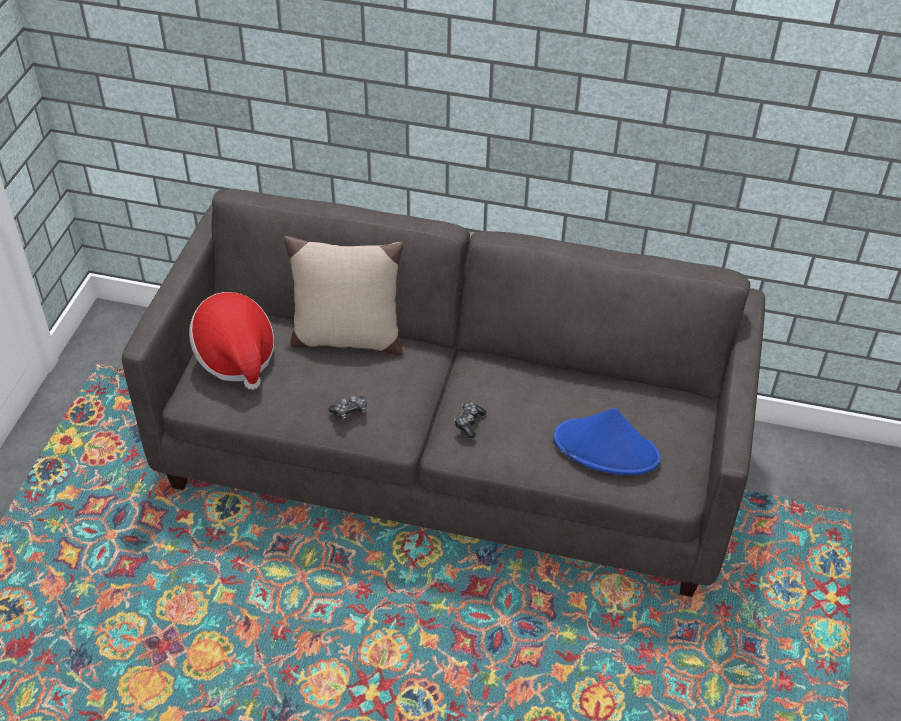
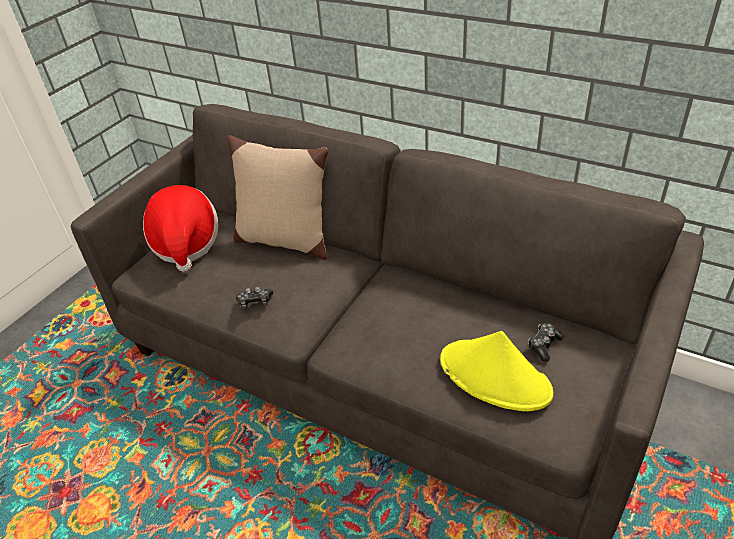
camera: 20 degrees right, 5 degrees down
game controller [454,401,486,438] -> game controller moved to [528,323,564,362]
blue hat [553,408,661,475] -> yellow hat [440,331,553,411]

